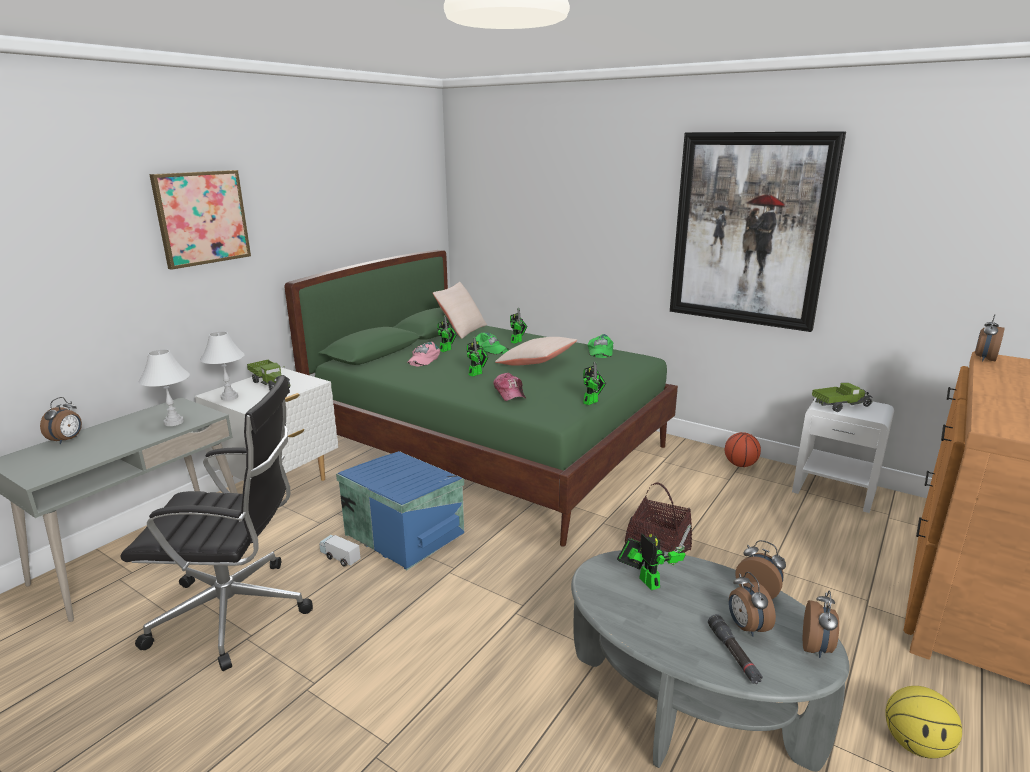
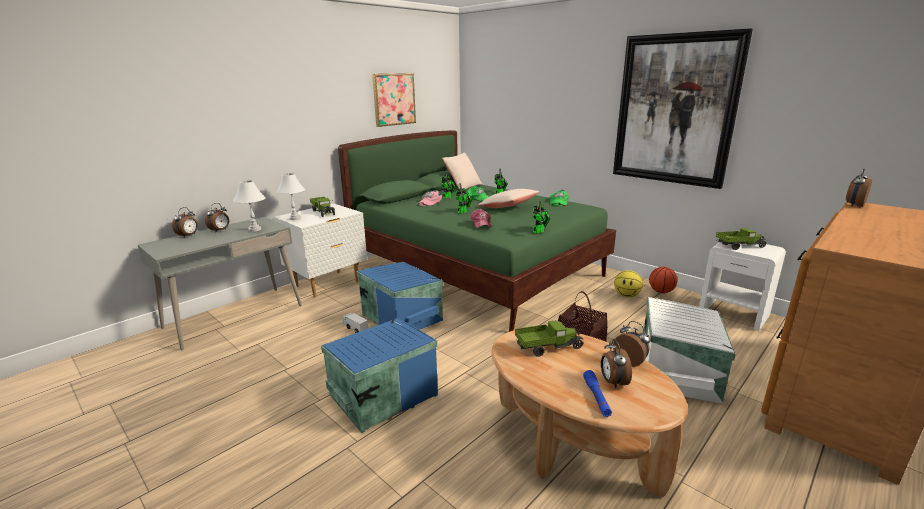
camera: 10 degrees right, 0 degrees up
black office chair [120,375,313,671] -> none
picture [149,170,251,270] -> picture moved to [372,73,416,127]
grey coffee table [571,550,850,772] -> brown coffee table [491,330,688,497]
toy robot [617,525,691,590] -> toy truck [515,321,584,357]
black flashlight [708,614,763,684] -> blue flashlight [583,370,612,417]
alarm clock [803,591,839,658] -> alarm clock moved to [205,203,229,232]
basketball [885,686,962,759] -> basketball moved to [614,270,643,297]
none -> blue storage box [321,318,438,433]
none -> white storage box [643,297,736,404]

